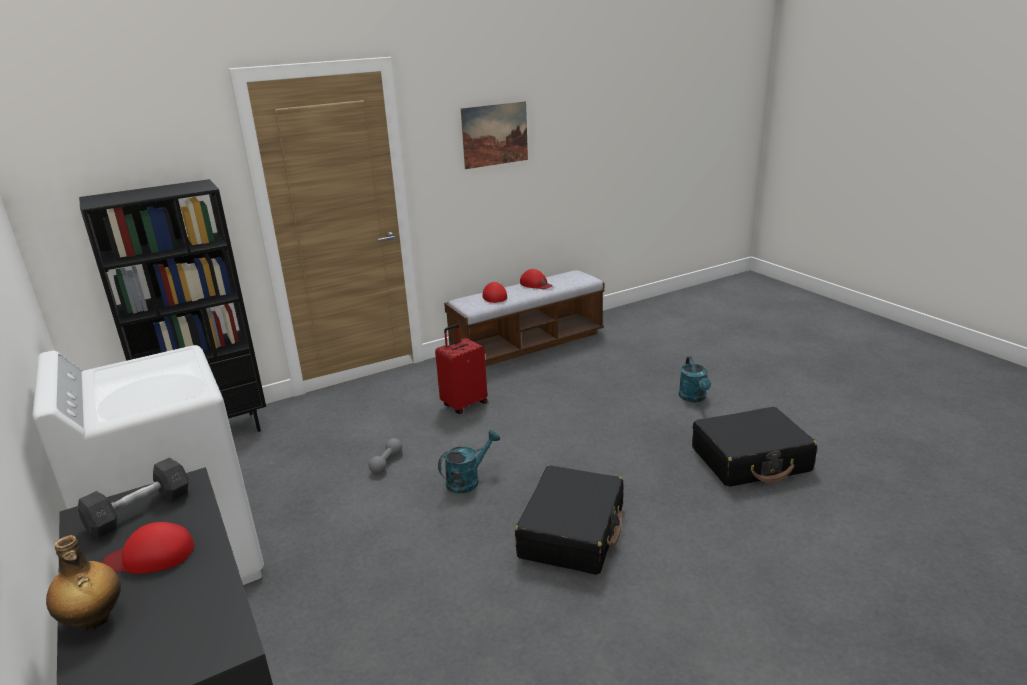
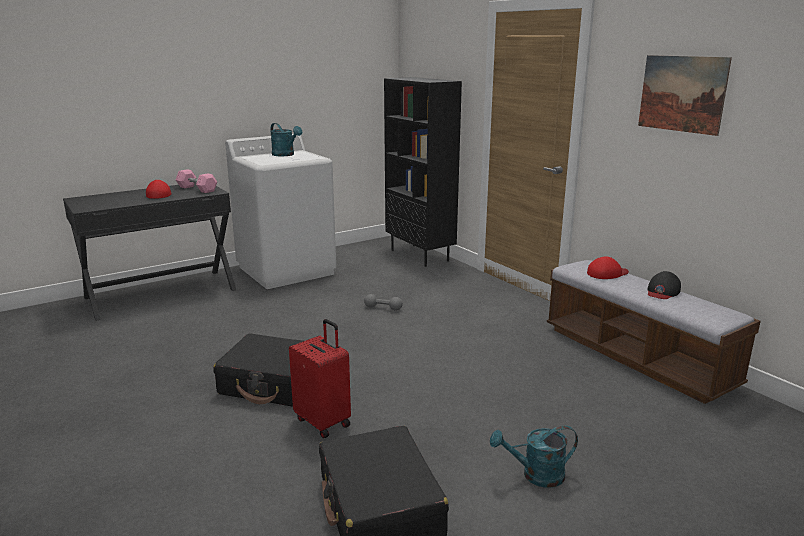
camera: 85 degrees right, 5 degrees down
bottle [46,535,121,632] -> none
grey dumbbell [77,458,189,538] -> pink dumbbell [176,169,217,193]
red suitcase [435,324,487,414] -> red suitcase moved to [289,319,351,438]
turquoise watering can [438,430,500,494] -> turquoise watering can moved to [270,123,302,156]
red cap [520,269,553,289] -> black cap [647,271,681,299]

